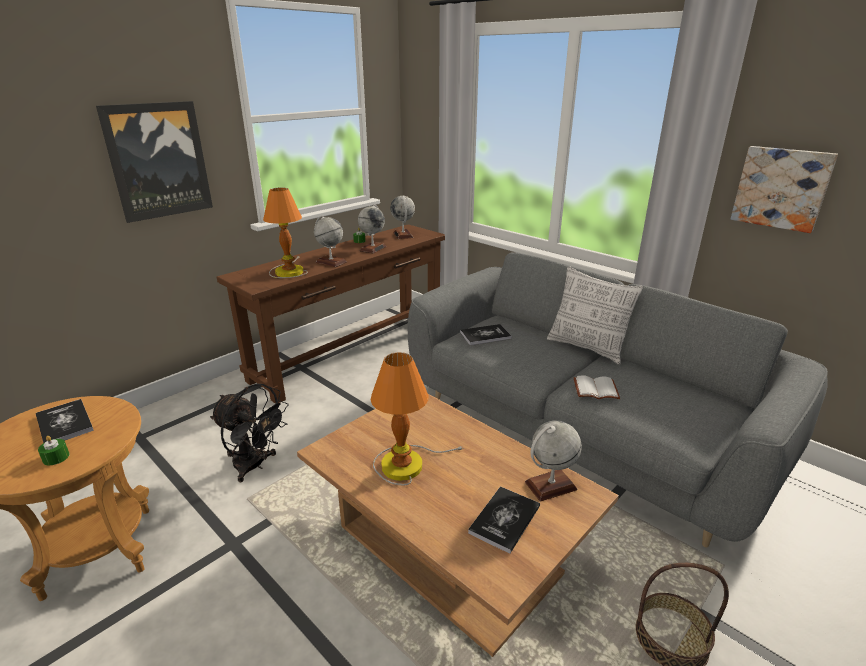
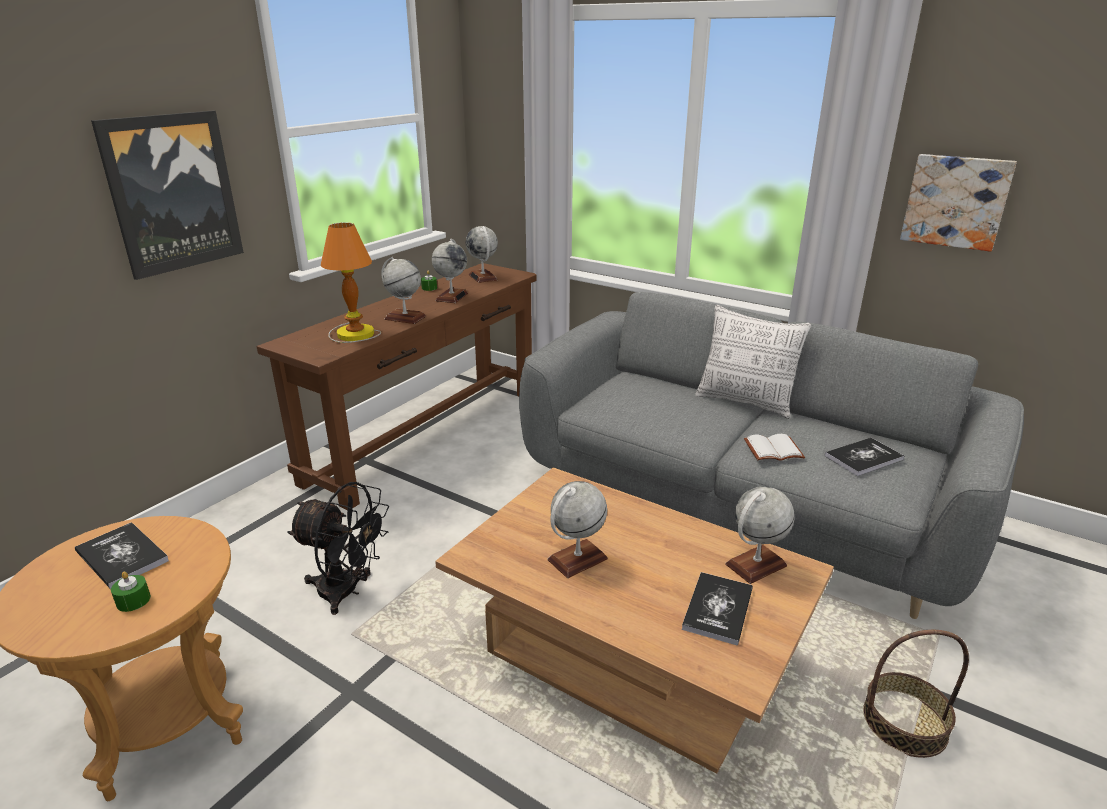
camera: 10 degrees left, 0 degrees up
table lamp [370,352,464,486] -> globe [547,481,608,578]
book [460,324,512,345] -> book moved to [825,438,904,476]

